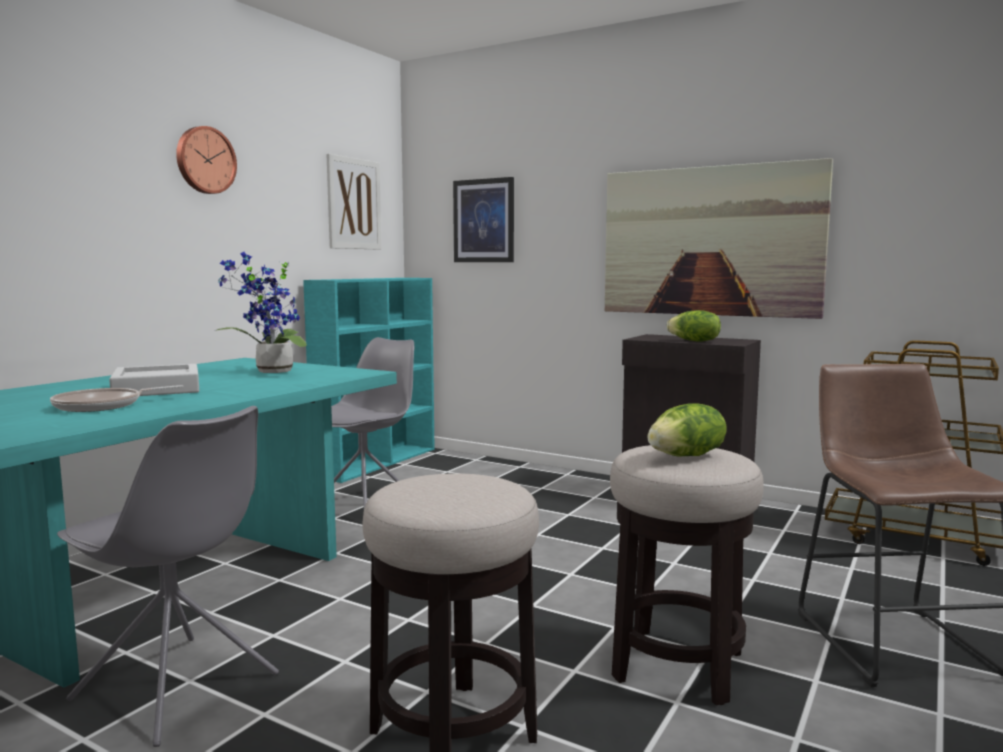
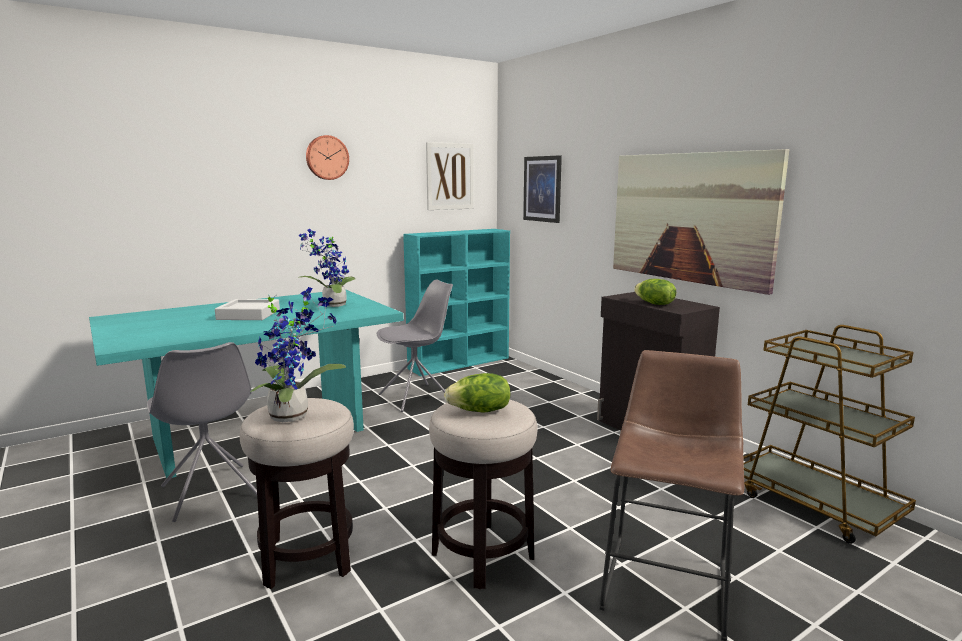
camera: 25 degrees right, 5 degrees up
frying pan [50,385,183,412] -> none
none -> potted plant [250,287,346,422]

